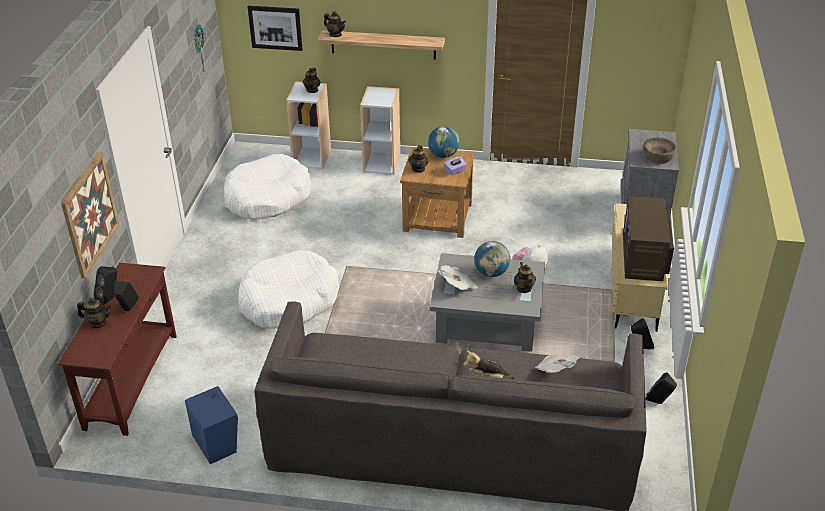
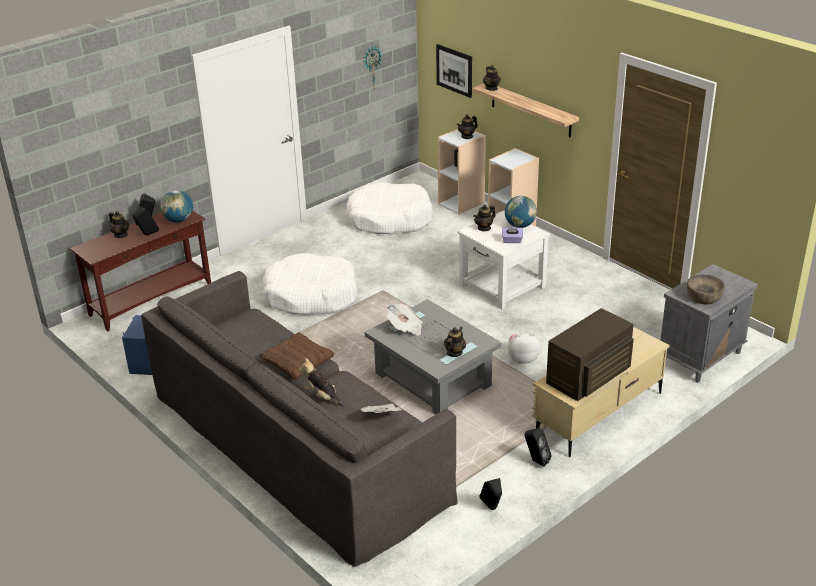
camera: 40 degrees right, 5 degrees down
picture [61,152,119,279] -> none
brown side table [400,147,475,238] -> white side table [457,211,550,310]
globe [474,241,510,277] -> globe moved to [160,190,193,223]
none -> brown pillow [260,332,334,379]

